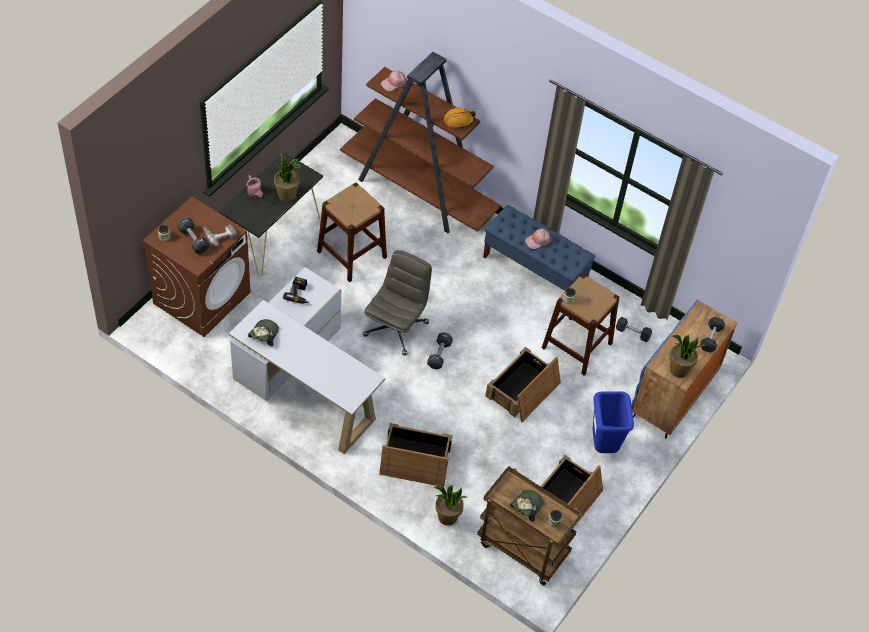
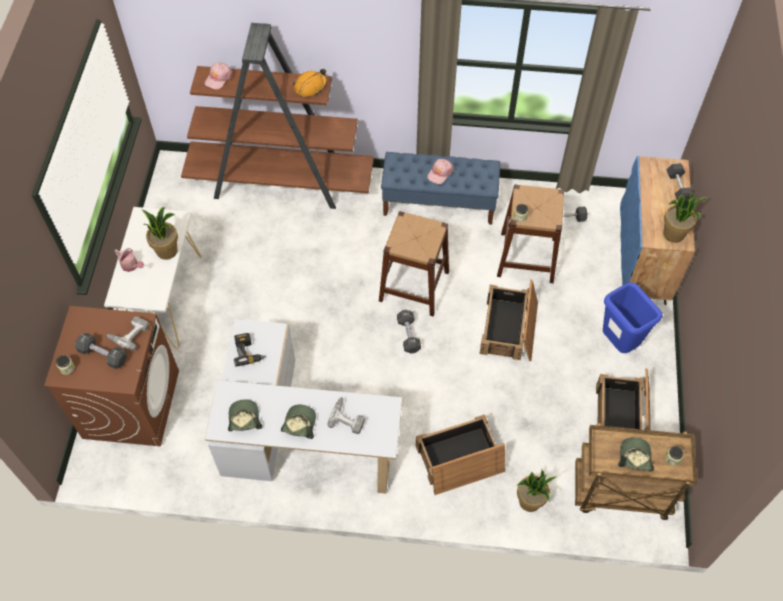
camera: 25 degrees left, 5 degrees up
black console table [219,152,323,276] -> white console table [104,207,202,349]
brown stool [317,182,387,282] -> brown stool moved to [379,211,449,316]
grey office chair [363,250,432,355] -> none
none -> cap [281,405,316,439]
none -> power drill [327,397,365,434]

